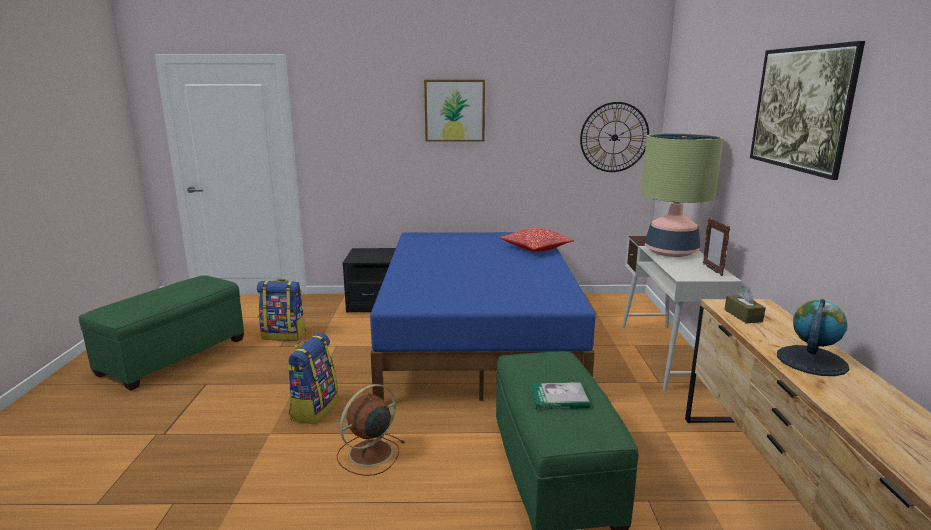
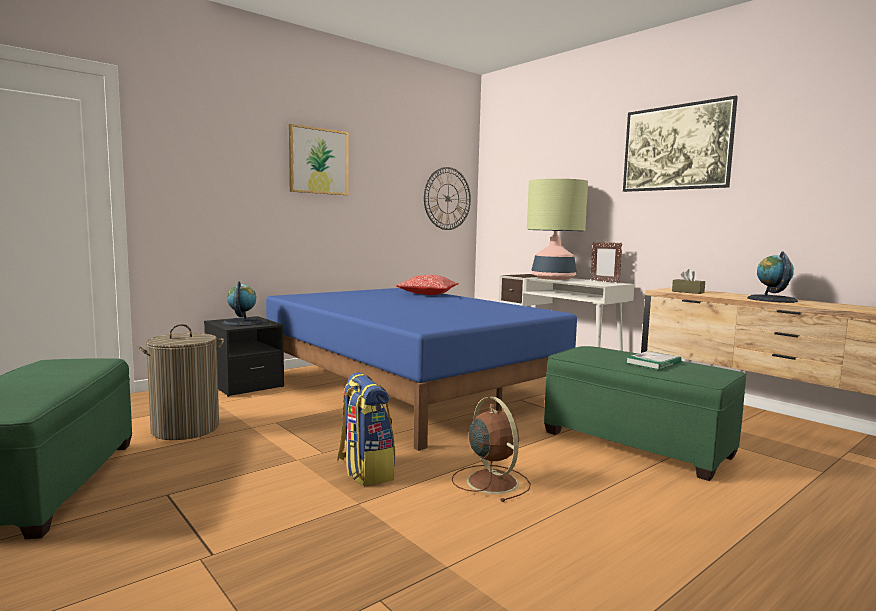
camera: 40 degrees left, 10 degrees down
backpack [257,279,306,341] -> laundry basket [137,324,224,440]
brown fan [337,384,405,476] -> brown fan turned 150 degrees clockwise [452,397,531,502]
none -> globe [222,281,262,326]

